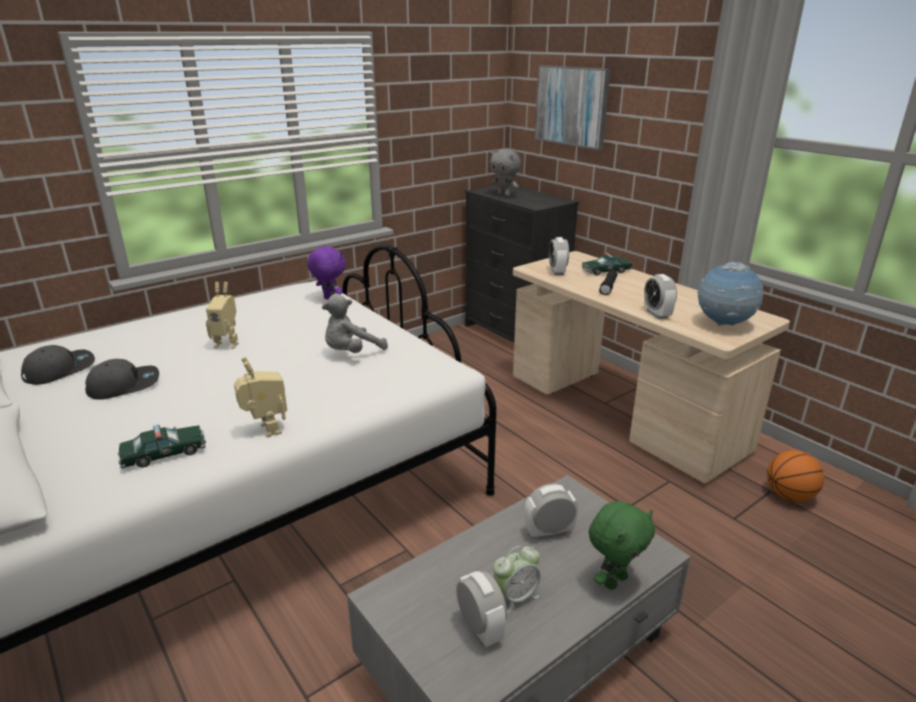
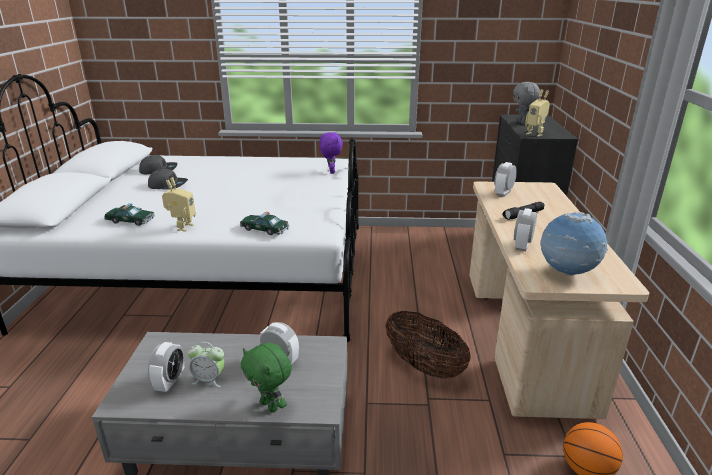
camera: 40 degrees right, 0 degrees up
toy robot [206,282,239,349] -> toy robot moved to [525,89,550,137]
grey plush toy [322,294,388,353] -> none
picture [535,65,611,150] -> none
toy car [582,253,633,276] -> toy car moved to [240,212,289,235]
green plush toy [589,501,655,590] -> green plush toy turned 45 degrees clockwise [241,343,292,412]
none -> basket [385,311,471,379]

